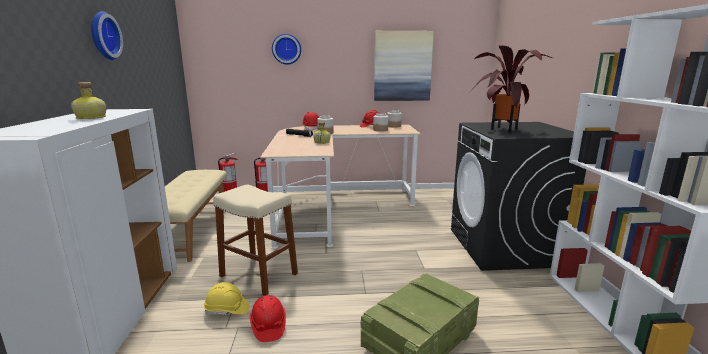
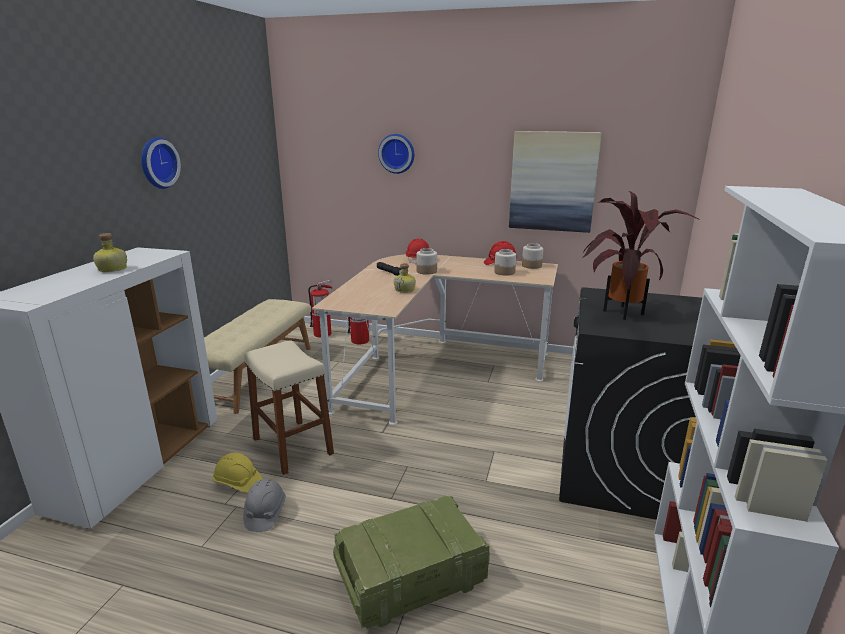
camera: 20 degrees right, 5 degrees up
red hard hat [250,295,286,342] -> grey hard hat [243,479,286,532]

